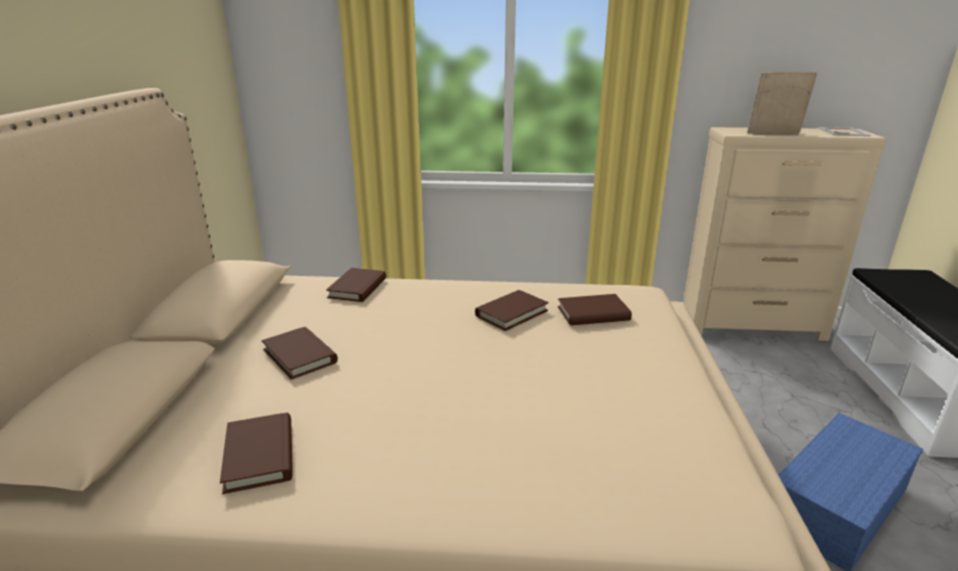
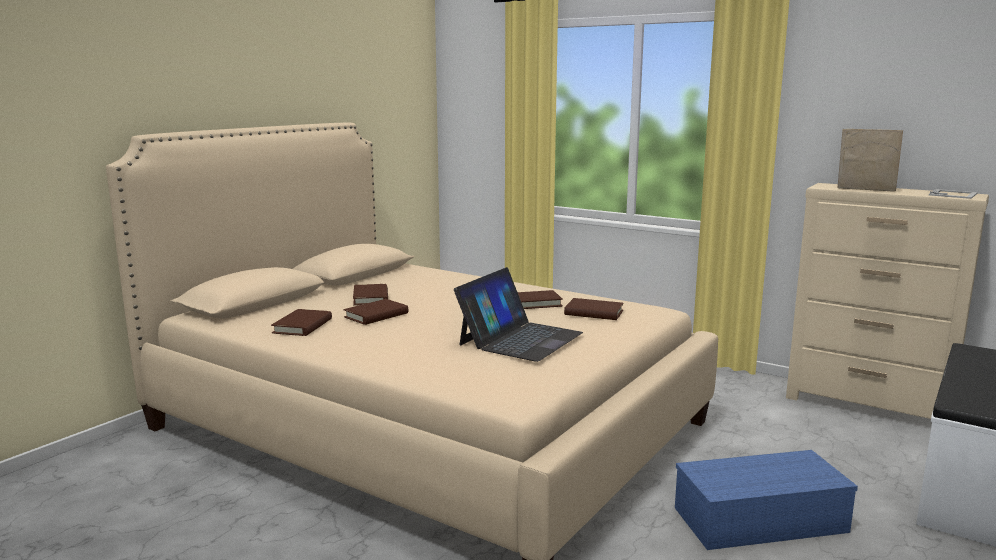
camera: 30 degrees right, 10 degrees down
brown book [326,268,386,302] -> brown book moved to [344,299,408,325]
none -> laptop [454,267,583,362]

